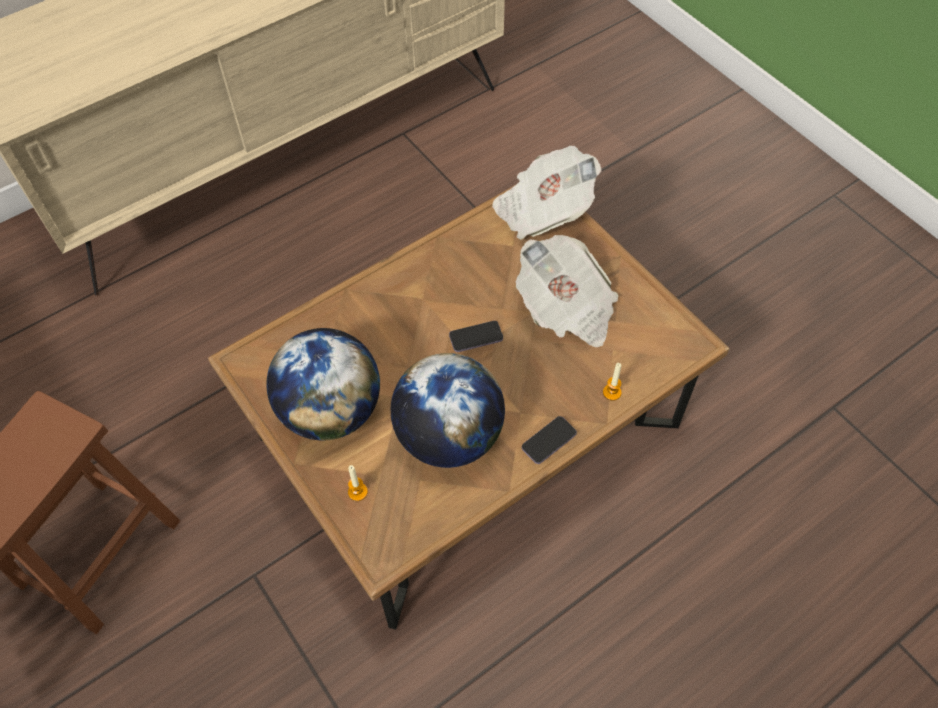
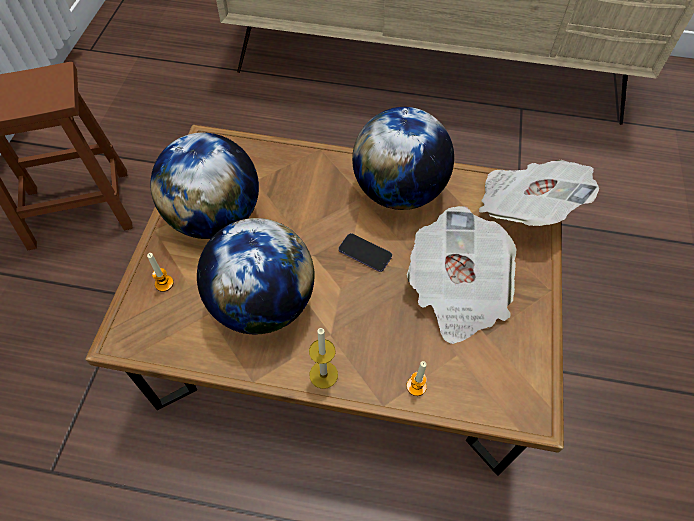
camera: 45 degrees right, 0 degrees up
phone [522,416,577,464] -> candle [309,327,338,389]
none -> globe [352,107,454,210]

